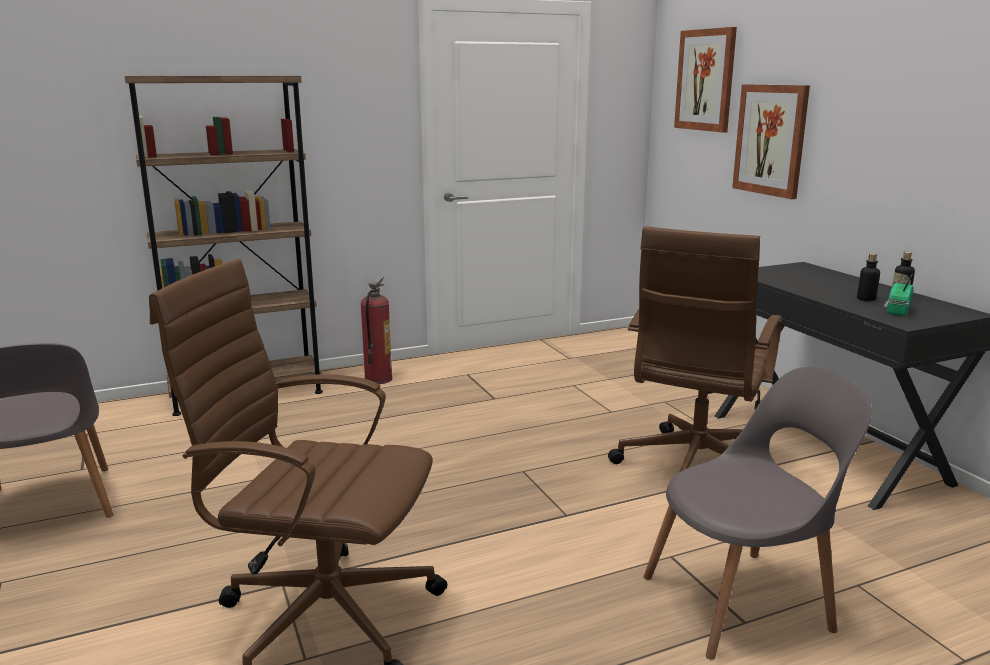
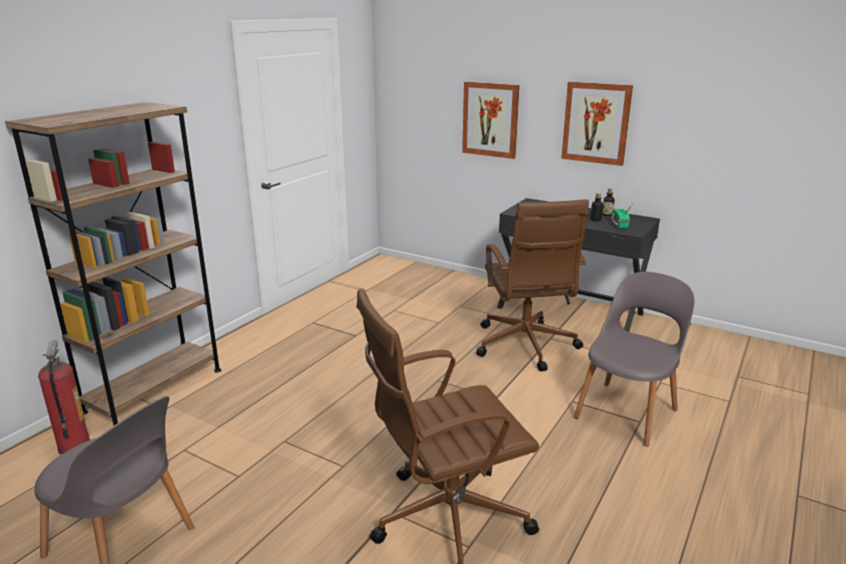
camera: 35 degrees left, 5 degrees up
fire extinguisher [361,276,392,384] -> fire extinguisher moved to [38,340,90,455]
picture [674,27,737,133] -> picture moved to [561,82,633,166]

